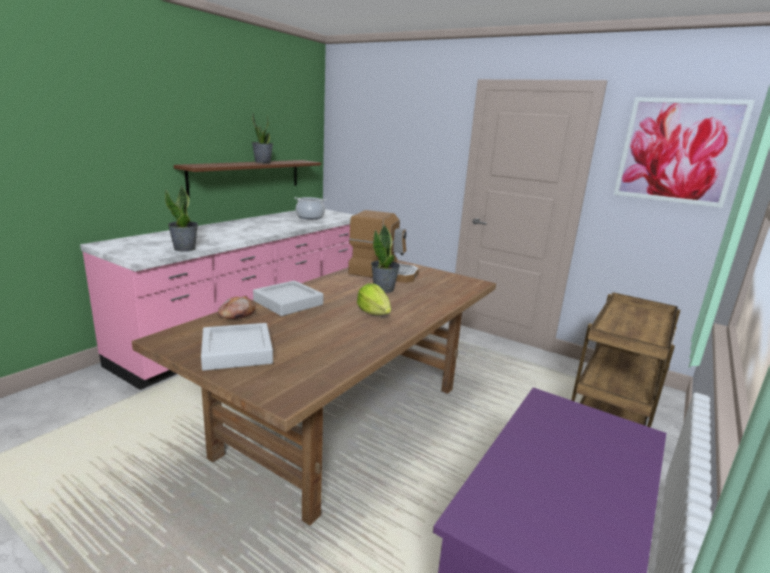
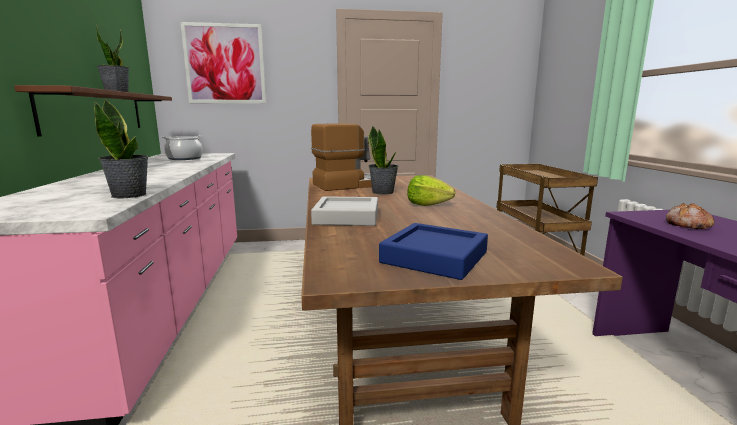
camera: 40 degrees left, 5 degrees down
grey tray [201,323,273,371] -> blue tray [379,223,488,280]
bread [217,296,255,319] -> bread moved to [666,203,714,229]
picture [613,97,755,208] -> picture moved to [180,22,266,103]

